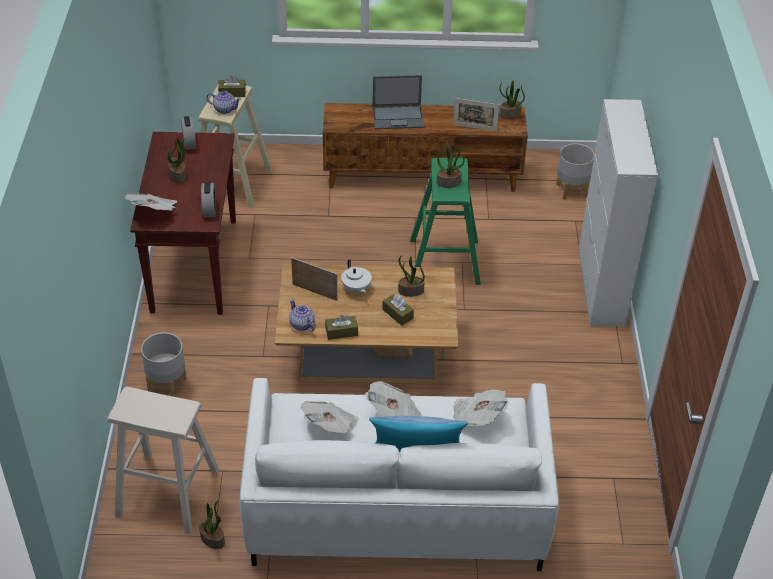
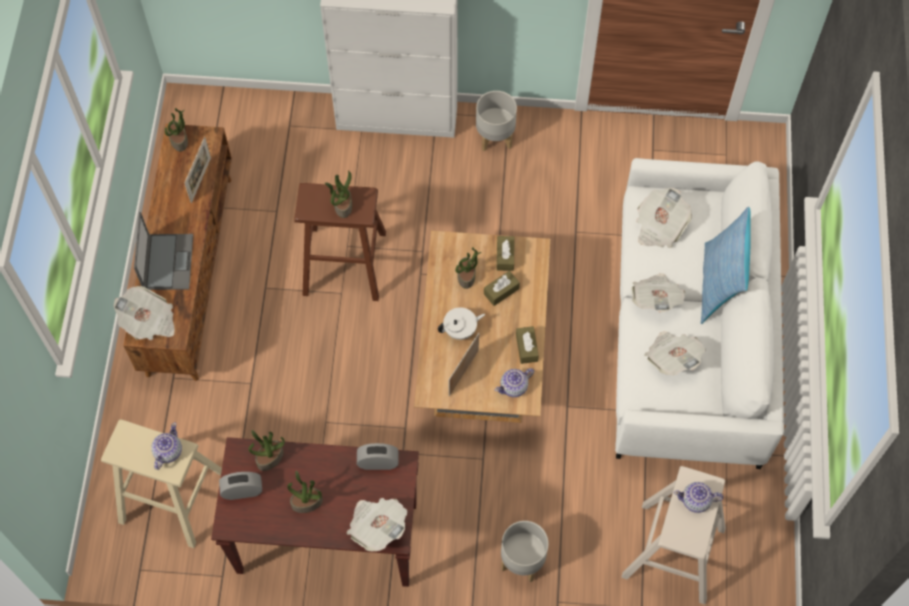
camera: 85 degrees left, 20 degrees up
potted plant [199,500,225,549] -> potted plant moved to [249,430,285,471]
brown tissue box [218,75,246,97] -> brown tissue box moved to [497,236,514,271]
green stool [410,158,481,285] -> brown stool [294,183,386,301]
grey planter [556,143,595,200] -> grey planter moved to [476,91,517,151]
none -> newspaper [114,286,175,340]
none -> teapot [674,482,723,513]

